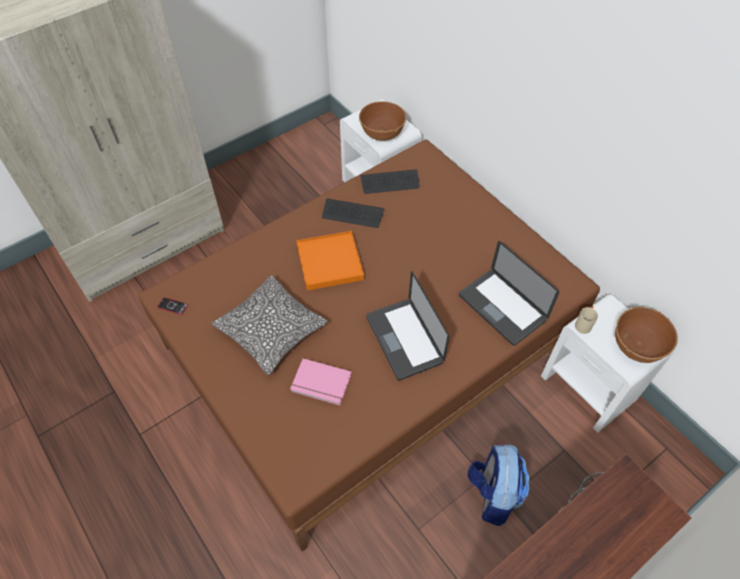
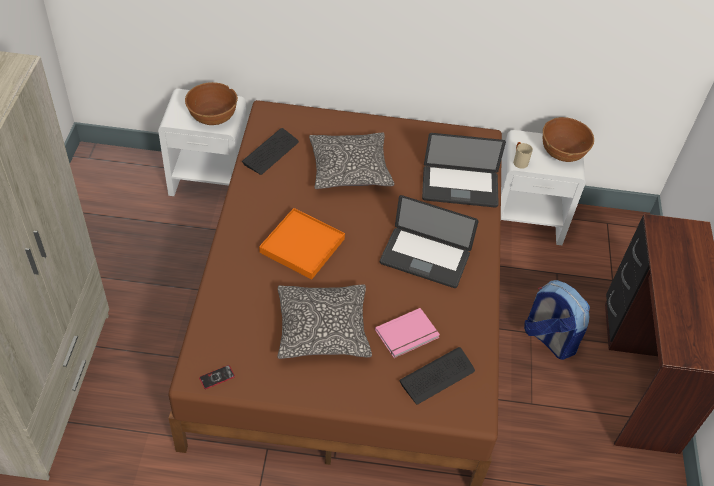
camera: 50 degrees left, 5 degrees down
keyboard [322,199,384,228] -> keyboard moved to [399,347,475,405]
none -> pillow [309,132,394,189]

